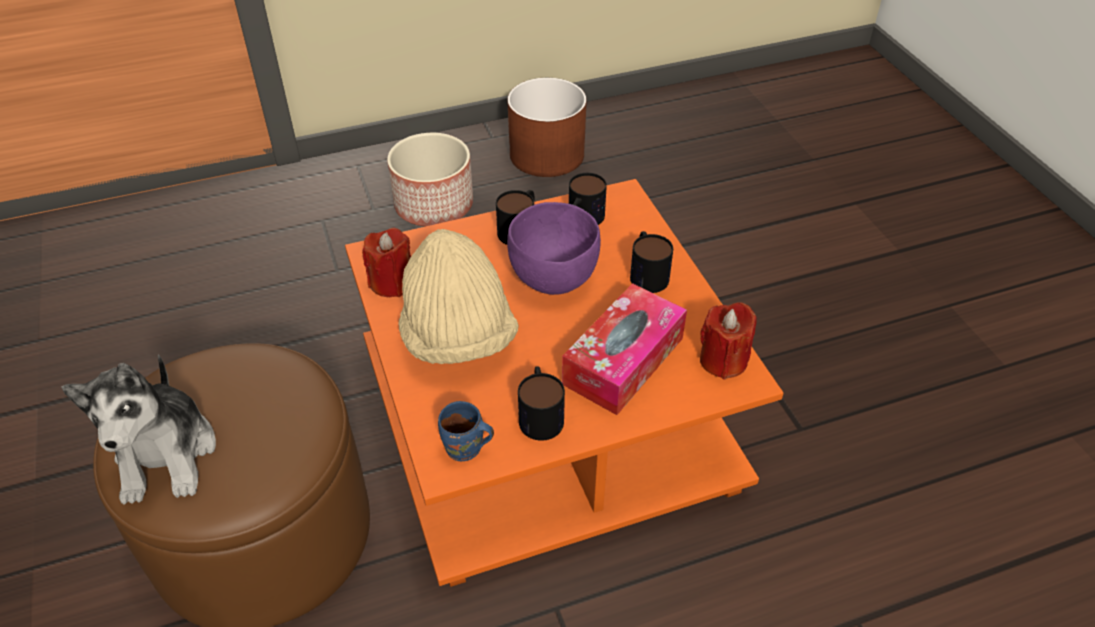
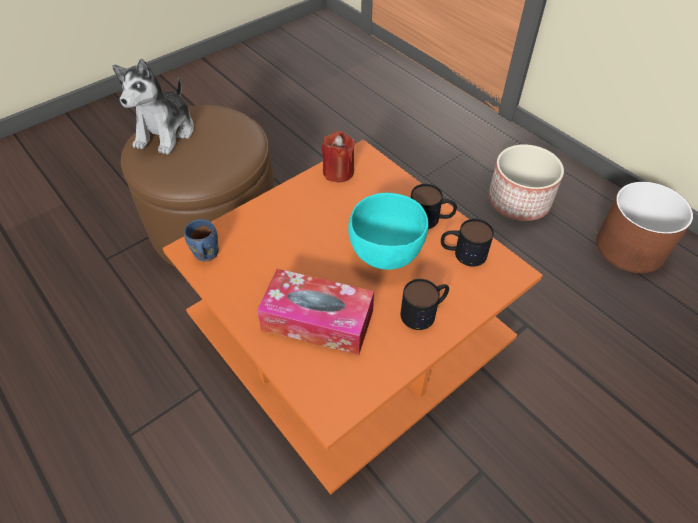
camera: 70 degrees right, 5 degrees up
plush toy [62,355,216,505] -> plush toy turned 45 degrees counterclockwise [112,59,194,155]
beige hat [398,229,519,364] -> none
purple bowl [507,202,601,295] -> turquoise bowl [348,193,429,270]
mug [518,366,565,441] -> none
red candle [700,302,757,380] -> none

